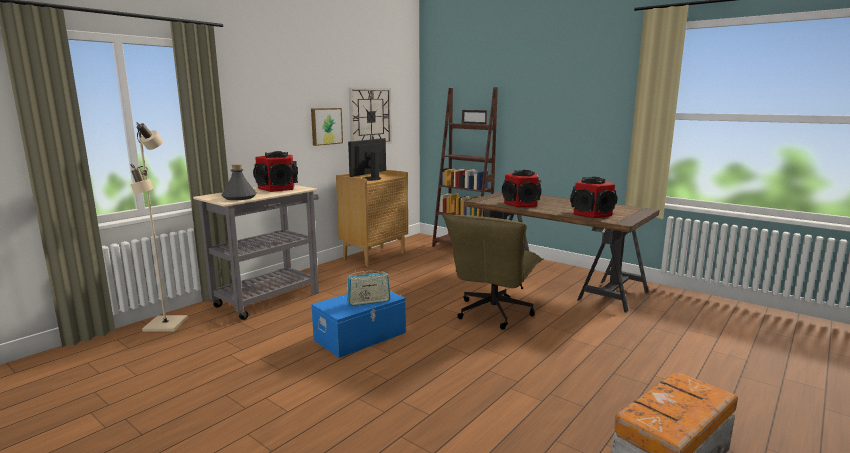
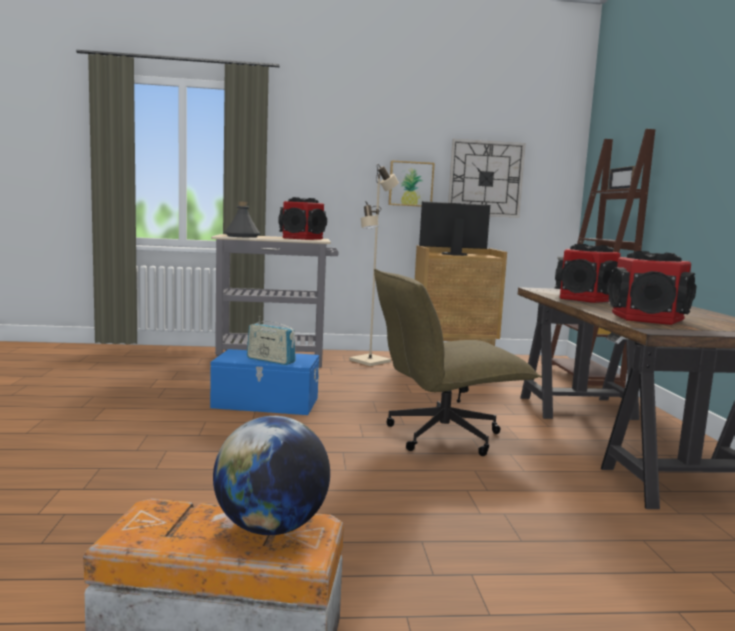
camera: 45 degrees right, 5 degrees down
beige floor lamp [130,122,188,332] -> beige floor lamp moved to [349,164,399,366]
none -> globe [213,416,330,535]

